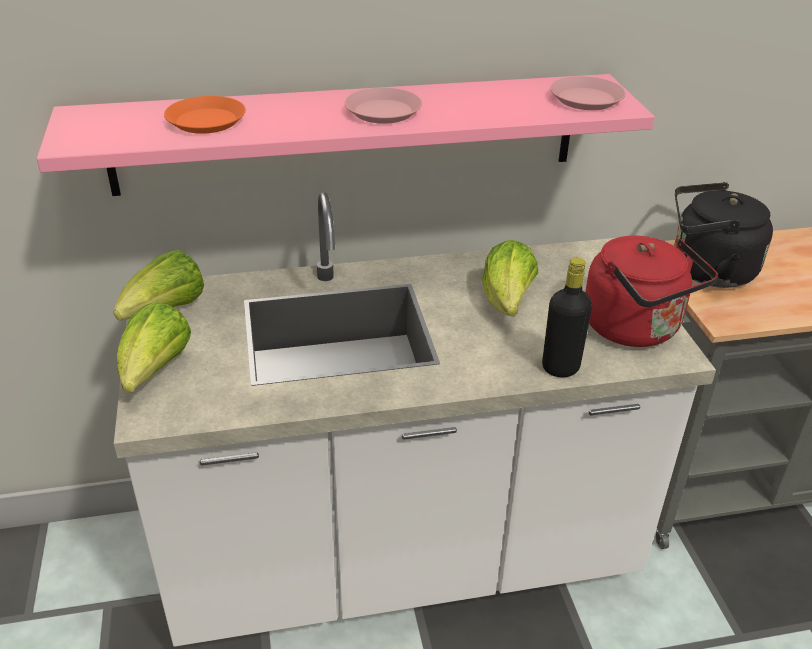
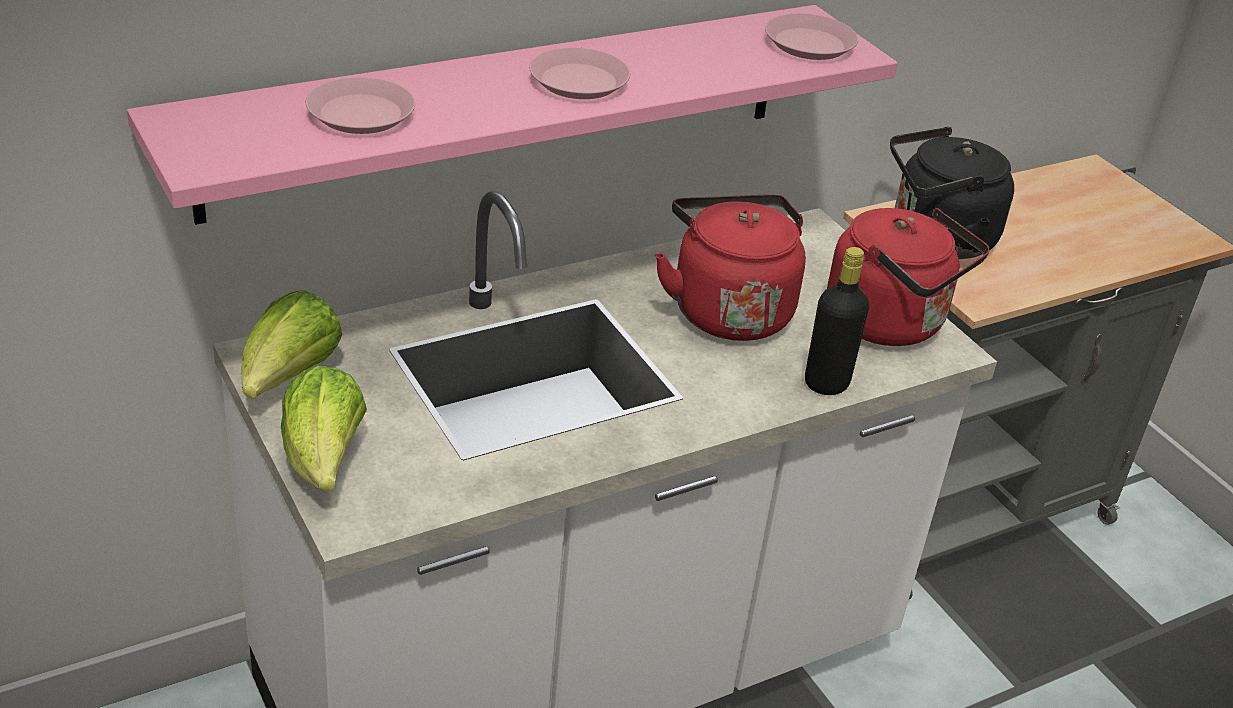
camera: 20 degrees left, 0 degrees up
orange plate [164,96,246,134] -> pink plate [306,77,415,134]
lettuce [482,240,538,316] -> red kettle [655,194,806,341]

